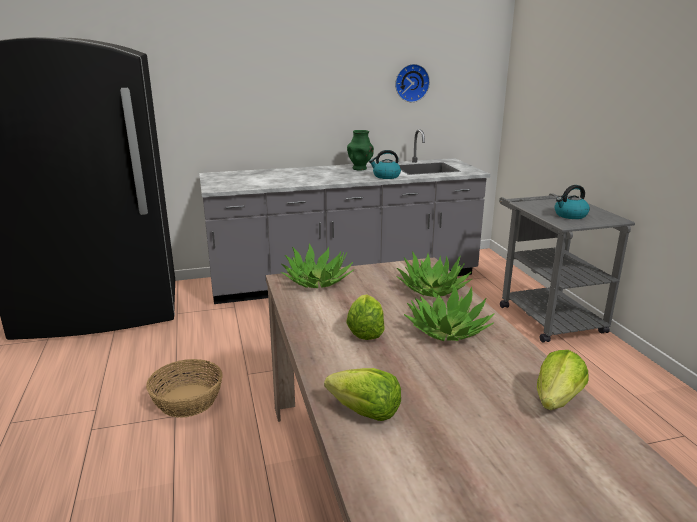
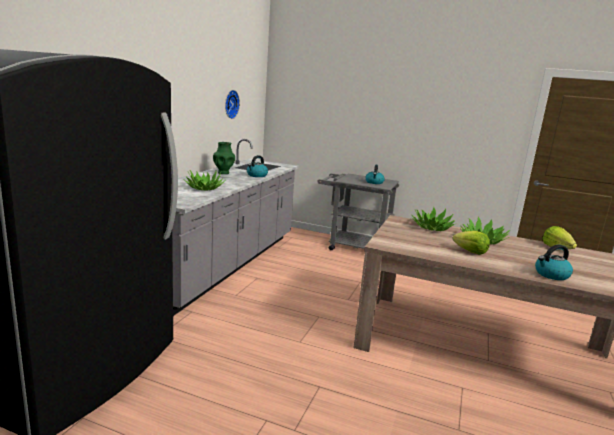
camera: 55 degrees left, 5 degrees down
basket [146,359,223,418] -> none
potted plant [281,244,354,288] -> potted plant moved to [183,170,226,191]
lettuce [324,368,401,421] -> kettle [535,245,573,280]

